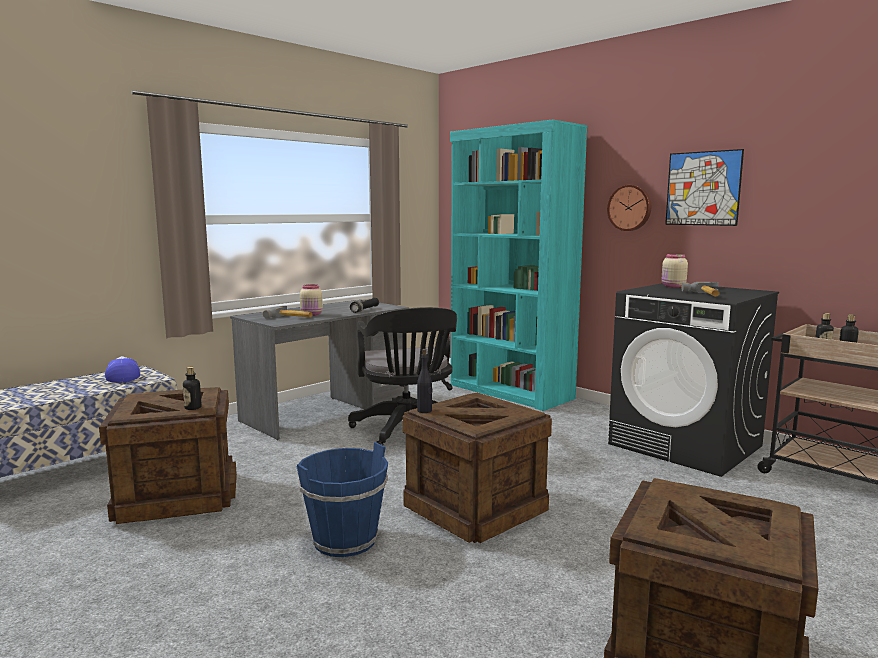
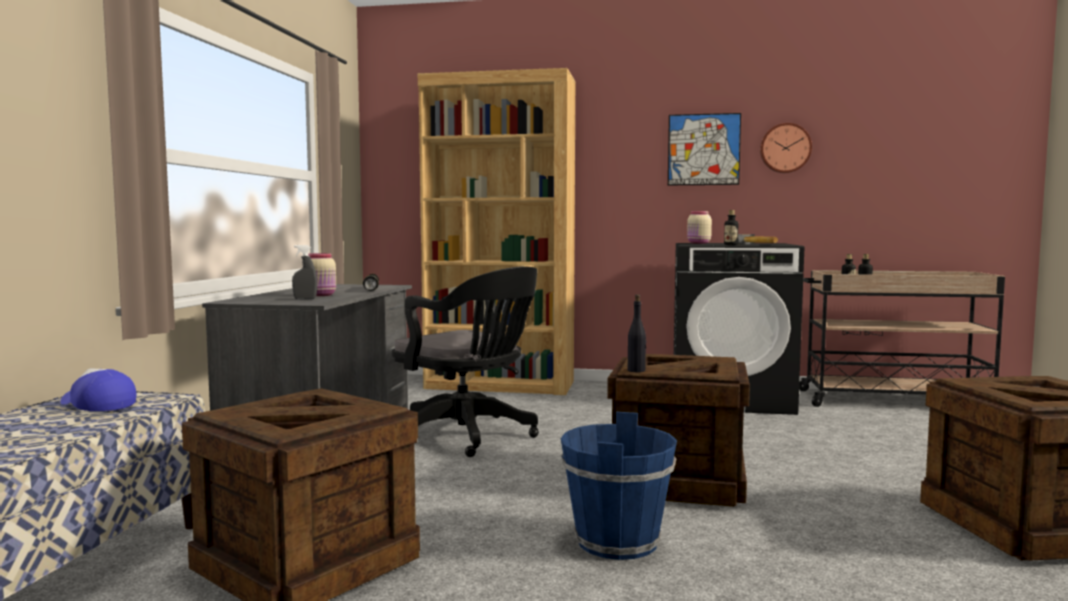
camera: 35 degrees left, 5 degrees down
bottle [183,367,202,410] -> bottle moved to [724,210,738,245]
hammer [263,306,312,318] -> grey spray bottle [292,245,317,299]
turquoise bookcase [450,120,587,411] -> brown bookcase [418,68,575,395]
wall clock [607,185,651,231] -> wall clock moved to [760,123,812,173]

